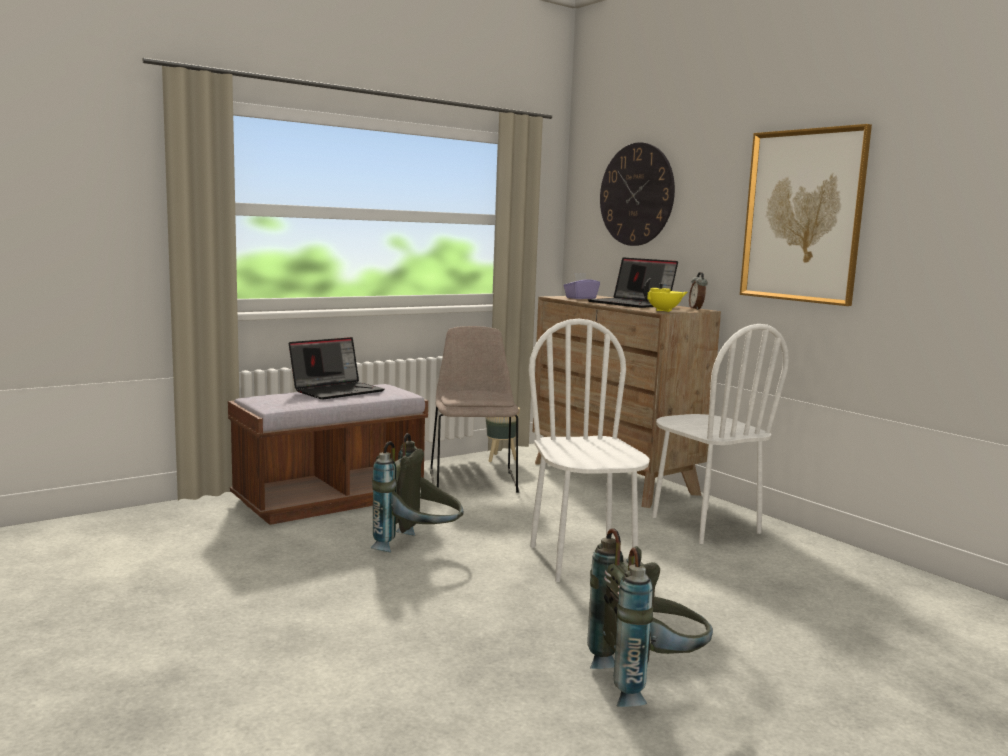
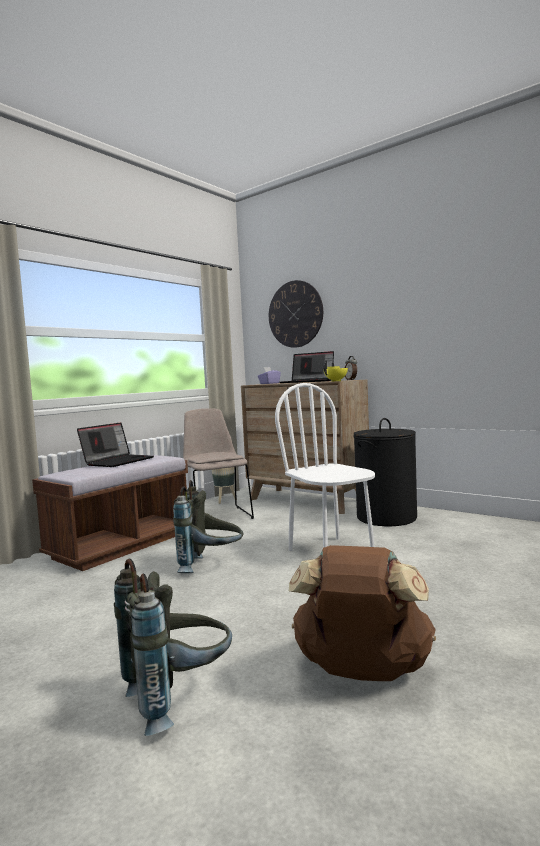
camera: 15 degrees left, 5 degrees down
grey backpack [587,528,713,707] -> grey backpack moved to [114,559,232,736]
white chair [652,324,789,544] -> black laundry basket [354,418,417,526]
picture [740,124,872,306] -> none
none -> brown backpack [289,545,436,681]

